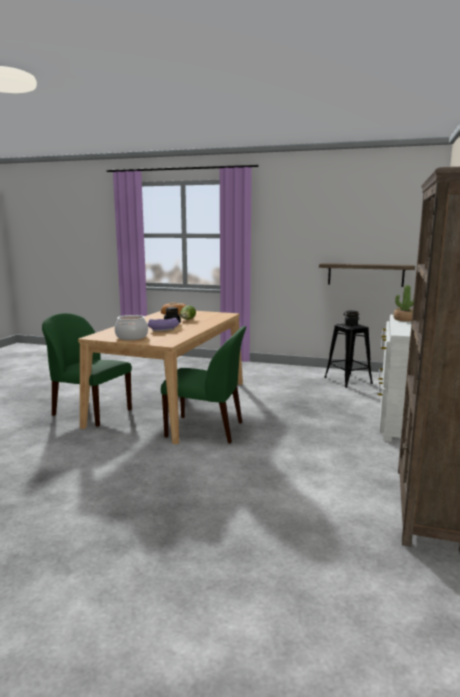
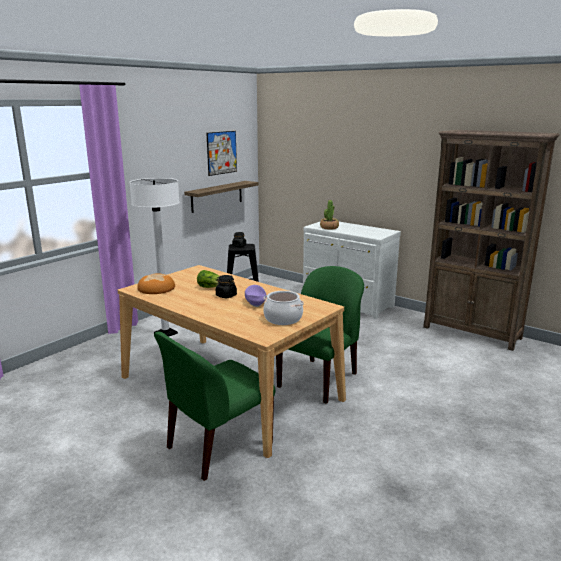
camera: 70 degrees left, 5 degrees up
none -> white floor lamp [129,178,180,337]
none -> picture [207,131,237,176]

